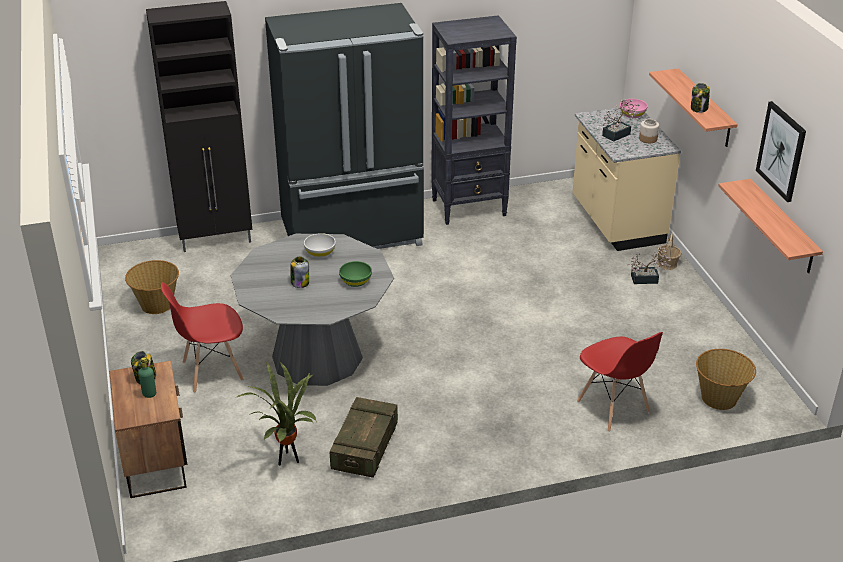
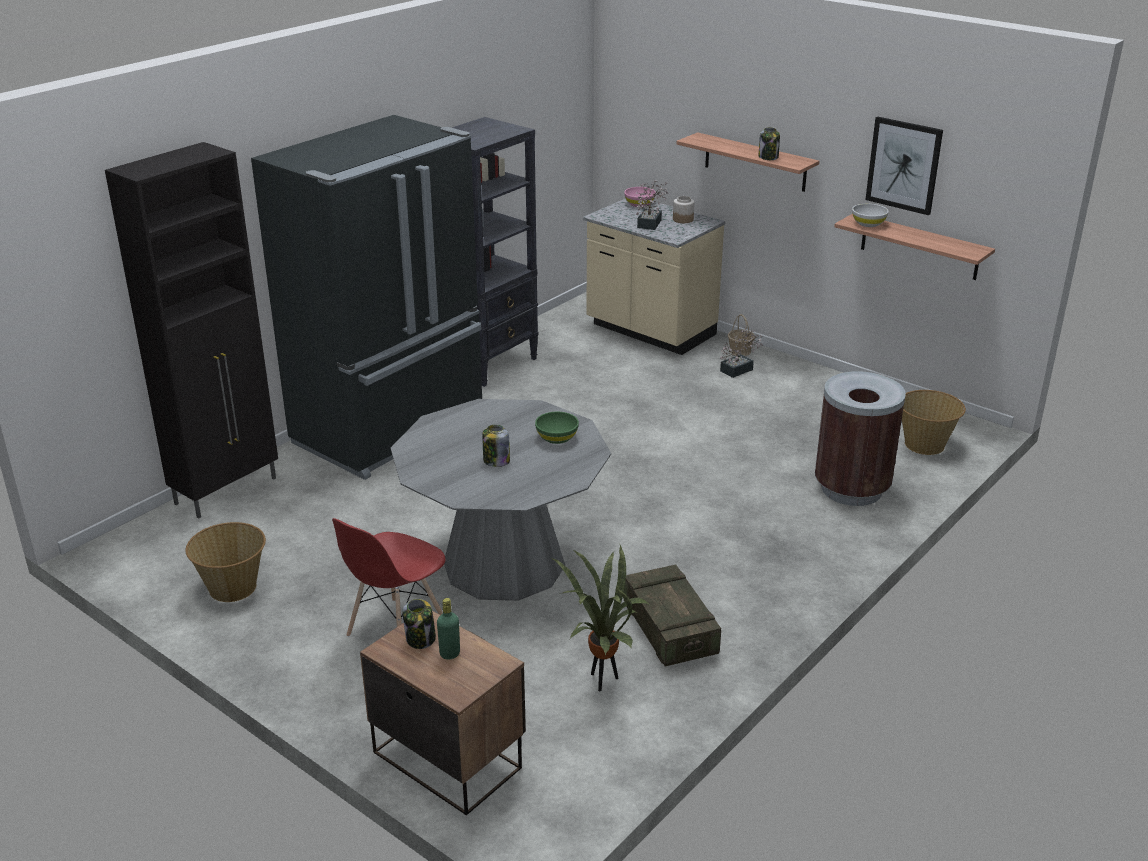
camera: 35 degrees left, 5 degrees down
white bowl [304,233,336,258] -> white bowl moved to [852,204,889,227]
red chair [577,332,663,432] -> brown trash can [815,371,906,506]

